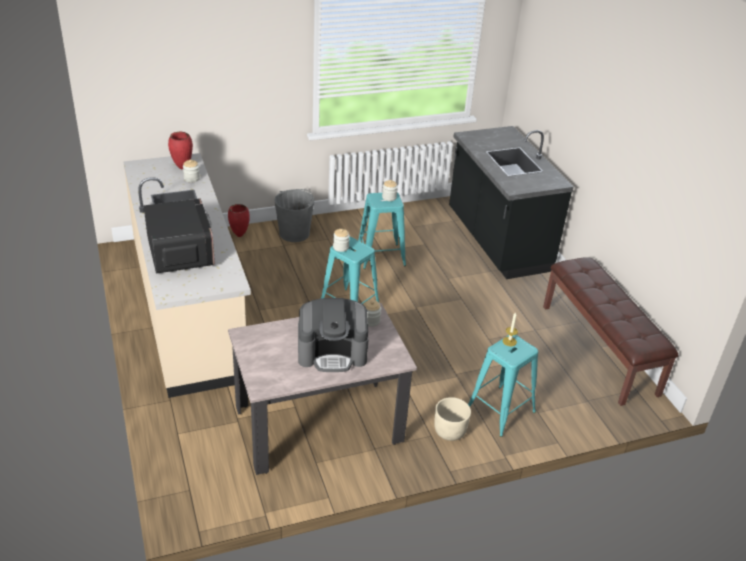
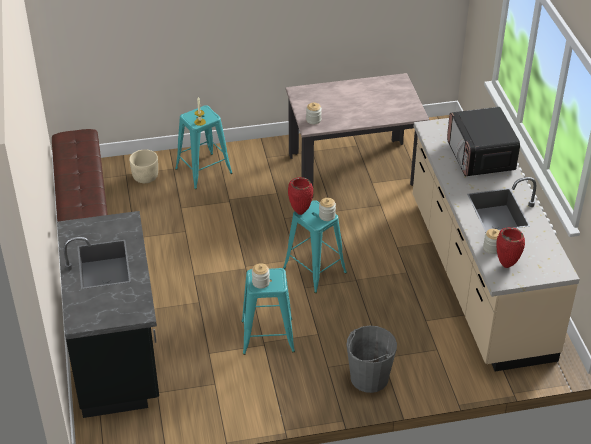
camera: 170 degrees left, 5 degrees up
red vase [228,204,250,237] -> red vase moved to [288,177,313,215]
coffee machine [298,298,369,372] -> none
beige planter [434,397,471,441] -> beige planter moved to [129,150,158,183]

